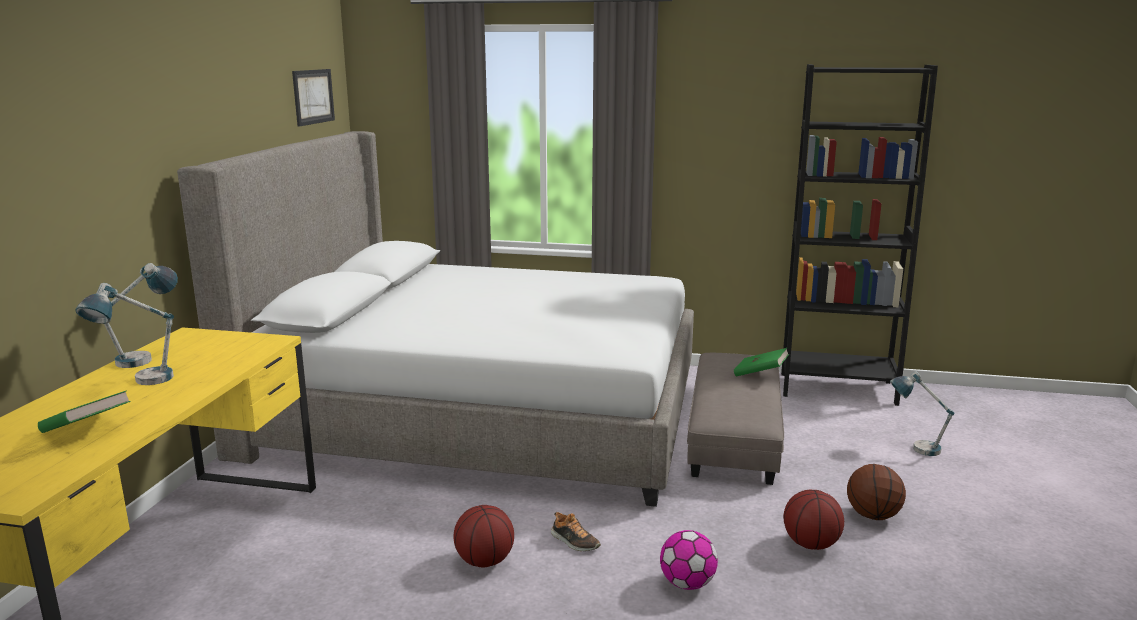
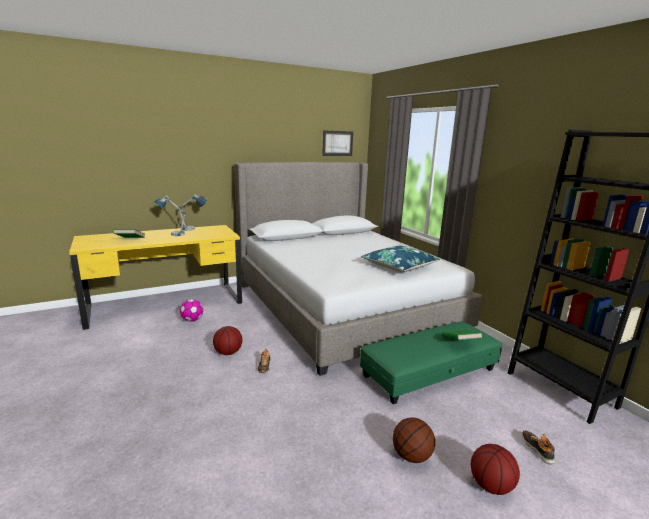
camera: 50 degrees right, 0 degrees up
football [660,530,718,590] -> football moved to [180,299,203,322]
grey ottoman [687,353,784,485] -> green ottoman [360,321,502,404]
basketball [784,490,844,550] -> basketball moved to [471,444,520,495]
table lamp [890,371,955,456] -> shoe [522,430,555,464]
none -> blue pillow [361,246,440,272]

